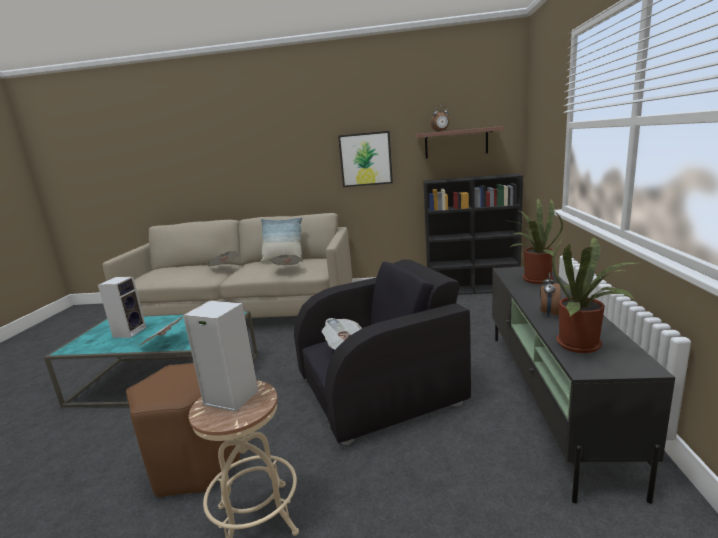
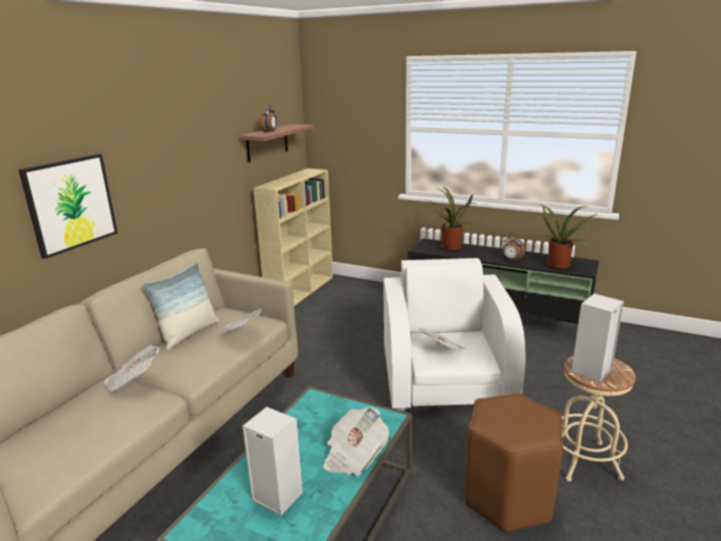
camera: 70 degrees left, 5 degrees up
black armchair [294,259,471,445] -> white armchair [383,258,526,411]
picture [338,131,393,187] -> picture moved to [18,154,118,259]
black bookcase [423,173,523,295] -> beige bookcase [253,168,333,306]

